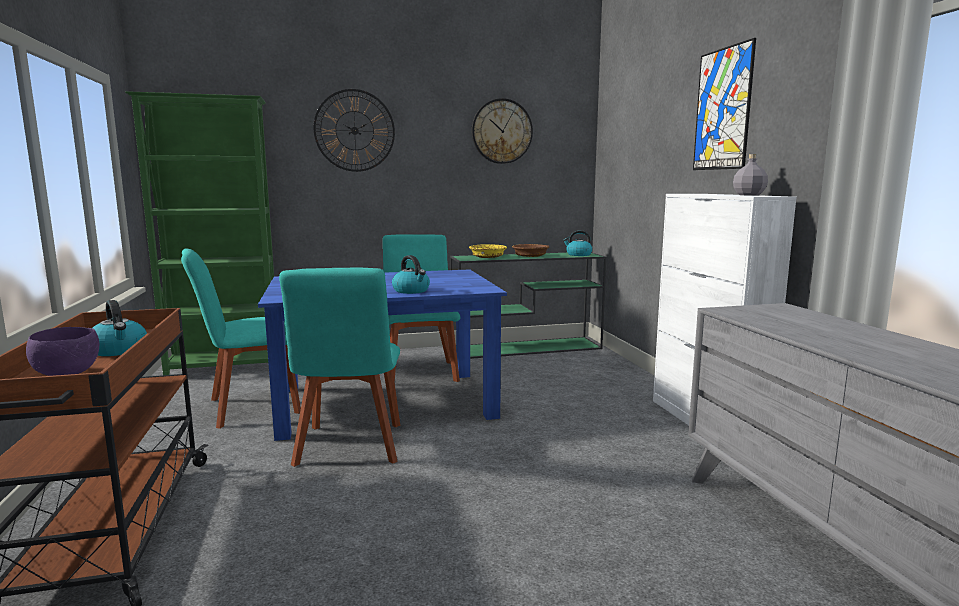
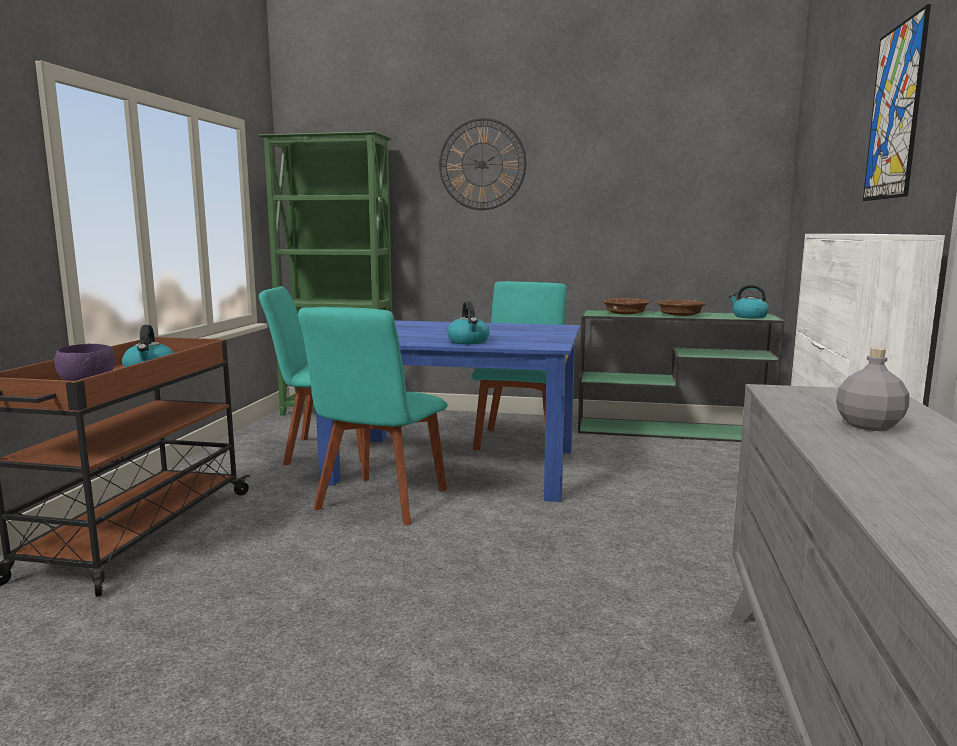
camera: 25 degrees right, 0 degrees up
yellow bowl [469,244,507,258] -> brown bowl [603,298,650,314]
wall clock [472,98,533,164] -> none
grey bottle [733,154,768,195] -> grey bottle moved to [836,348,909,431]

